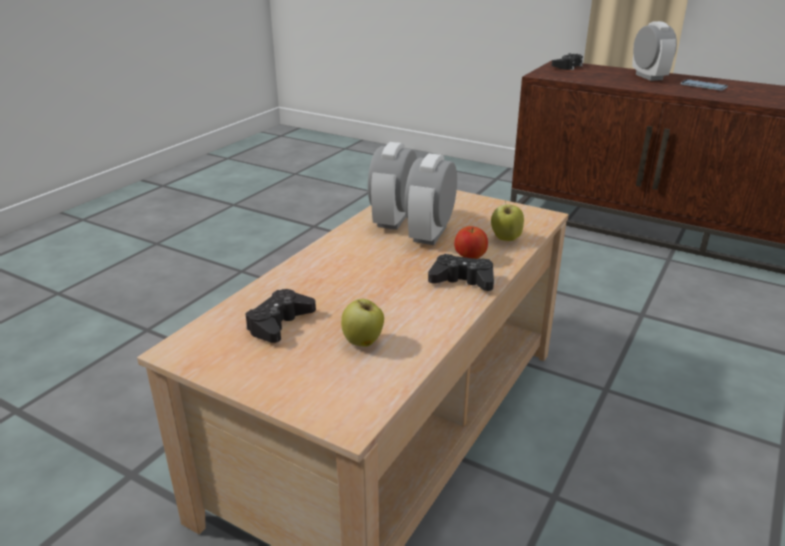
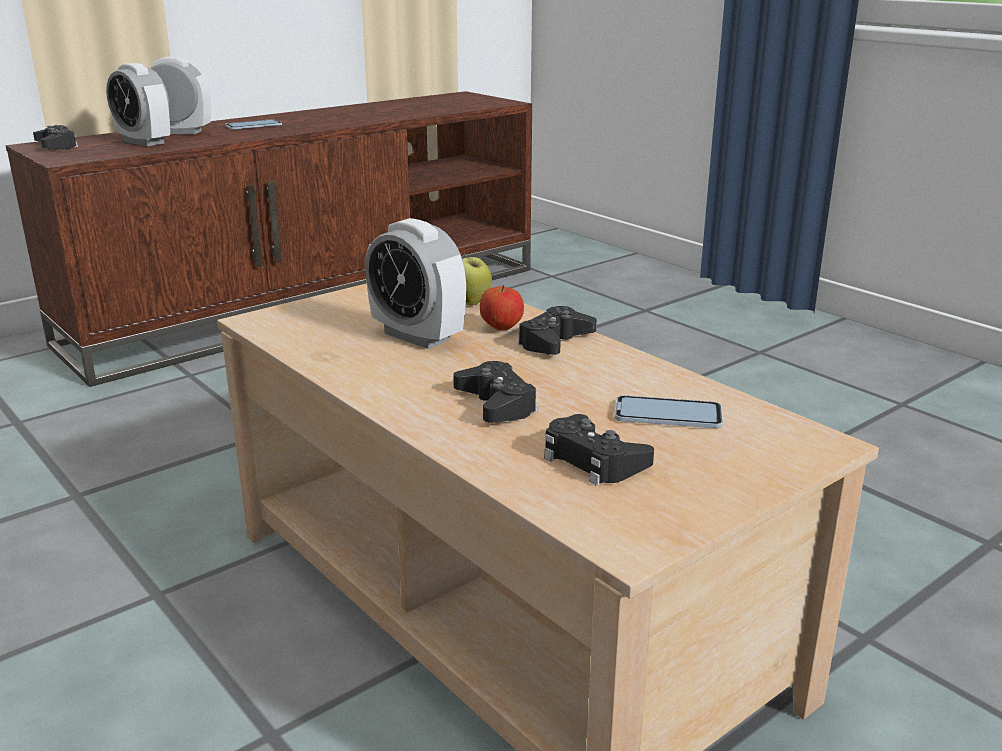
camera: 70 degrees left, 5 degrees down
apple [341,299,384,347] -> phone [615,395,723,428]
alarm clock [368,142,417,230] -> alarm clock moved to [106,63,170,147]
none -> black game controller [453,361,538,423]

